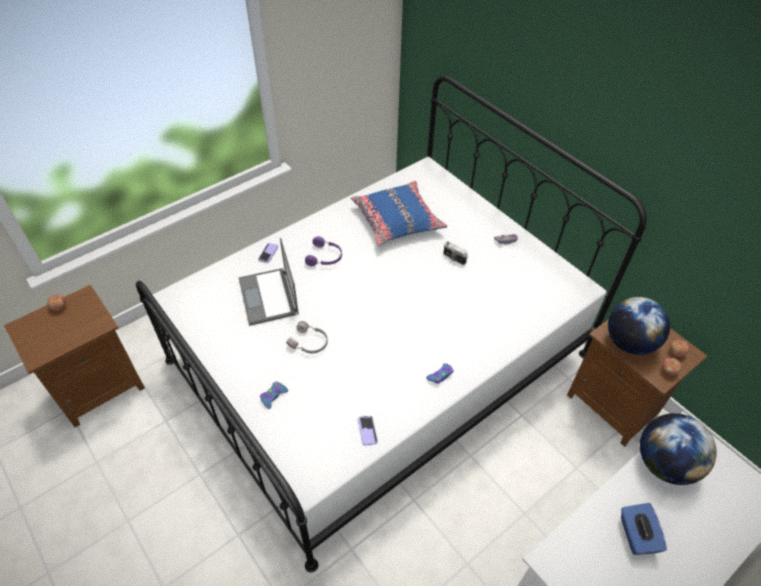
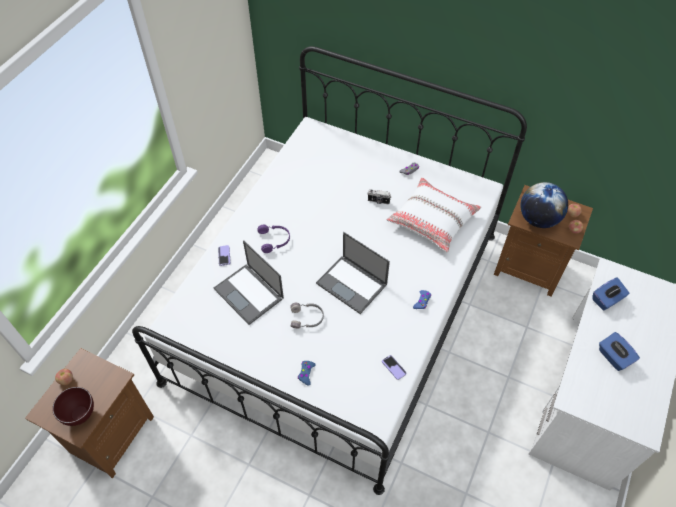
camera: 25 degrees left, 5 degrees up
blue pillow [351,181,448,246] -> none
globe [640,413,717,485] -> blue tissue box [592,277,629,311]
none -> brown bowl [52,387,94,426]
none -> laptop [316,232,390,314]
none -> white pillow [386,178,482,253]

